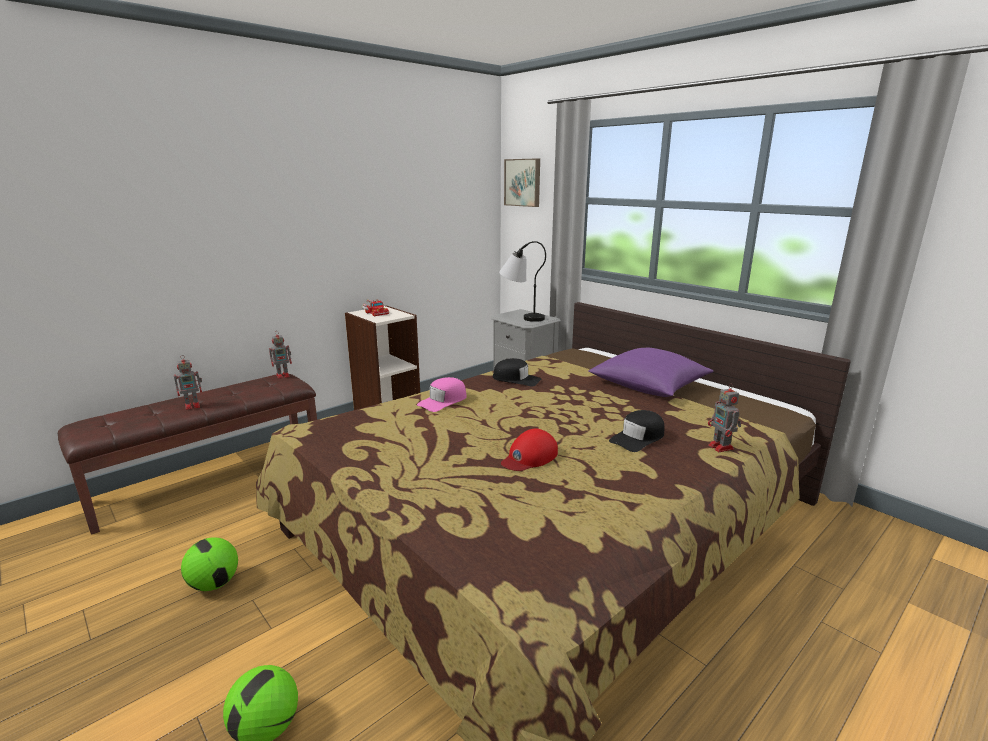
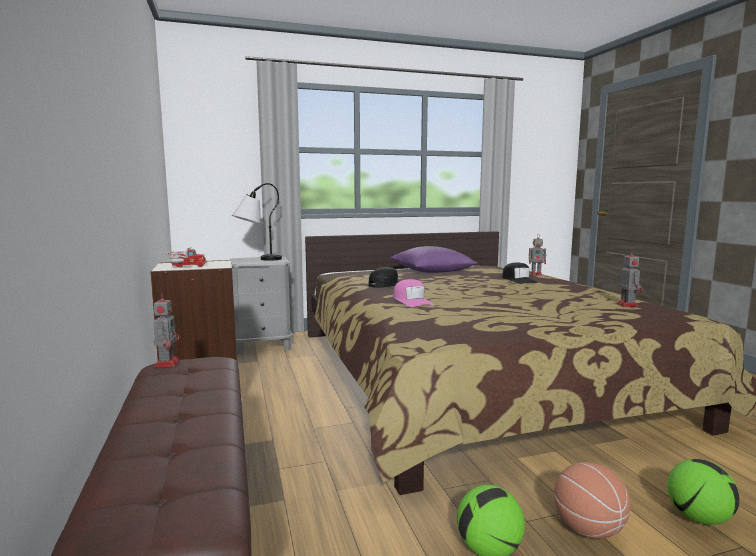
camera: 65 degrees left, 10 degrees down
toy robot [174,355,202,410] -> toy robot moved to [617,249,643,307]
red cap [501,429,558,471] -> none
picture [504,158,540,207] -> none
none -> basketball [554,462,631,539]

